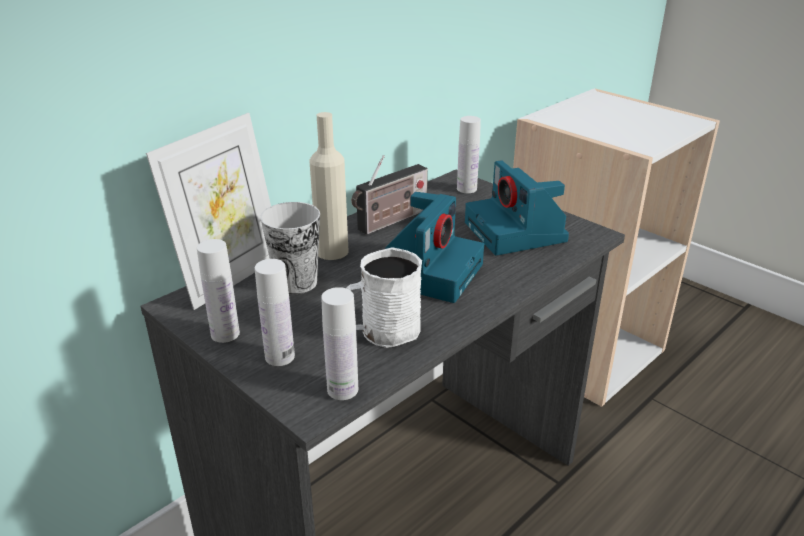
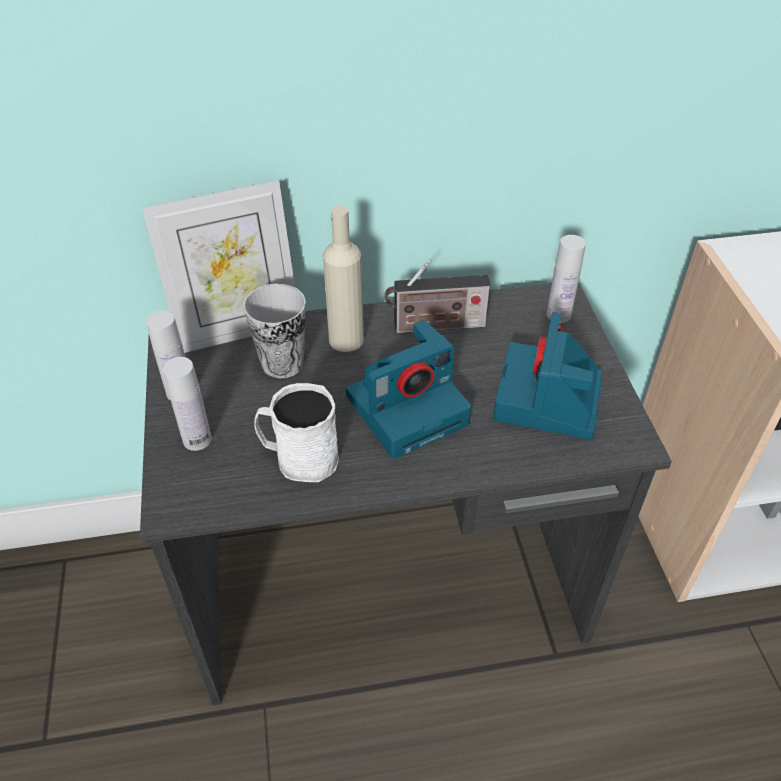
camera: 35 degrees right, 15 degrees up
white bottle [321,287,358,400] -> none

